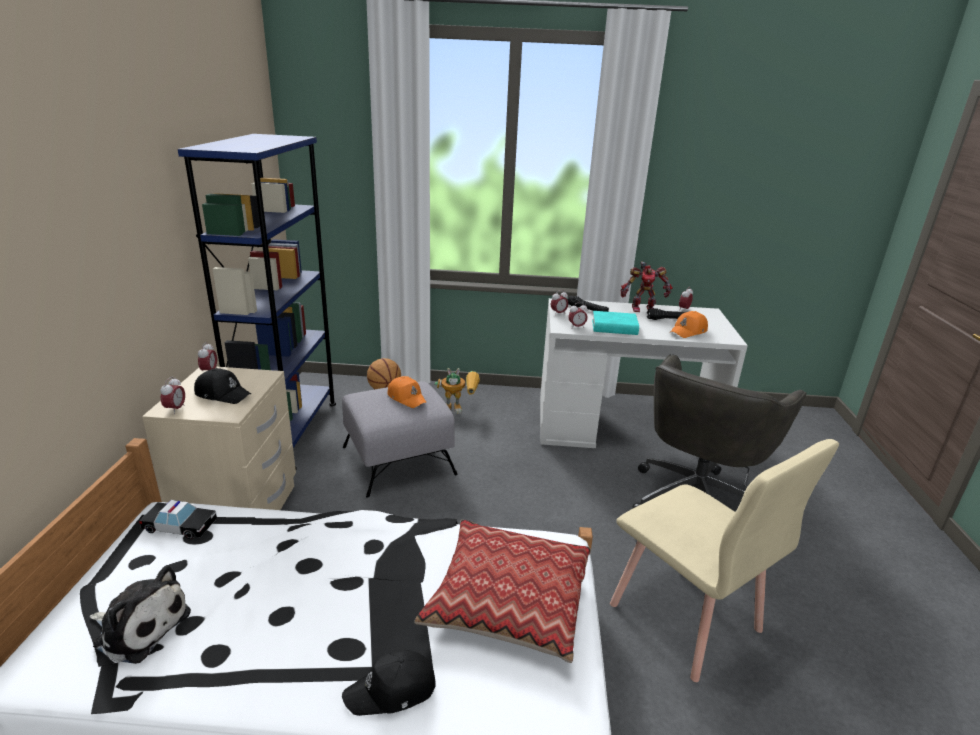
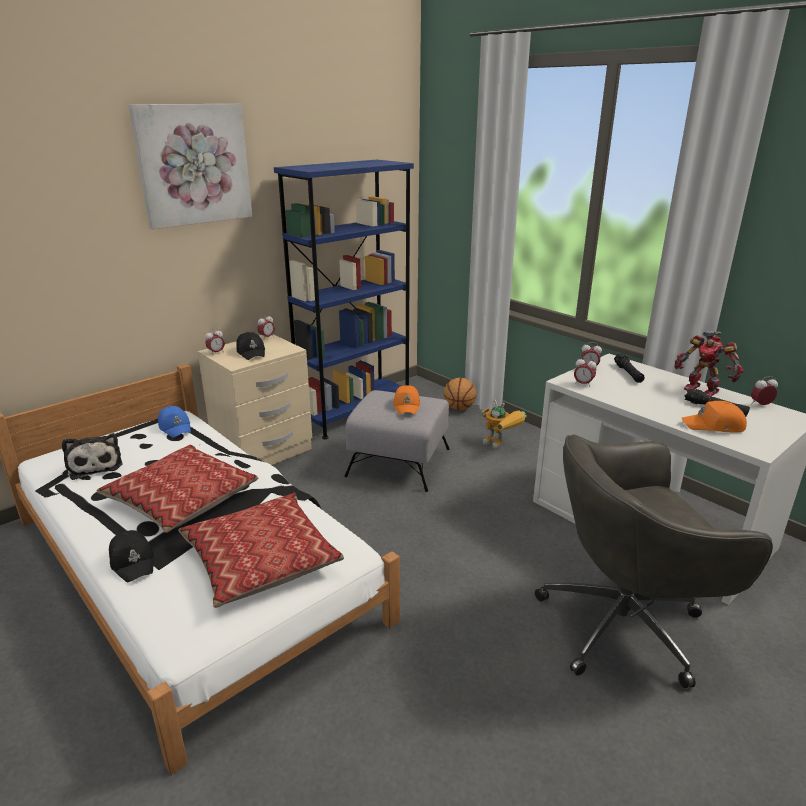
camera: 45 degrees right, 0 degrees up
toy car [139,500,217,539] -> blue cap [158,406,191,438]
black cap [342,650,436,716] -> black cap turned 150 degrees counterclockwise [109,530,154,582]
turquoise book [592,311,639,335] -> none
beige chair [610,439,839,682] -> none
none -> pillow [97,445,258,533]
none -> picture [129,104,252,229]

